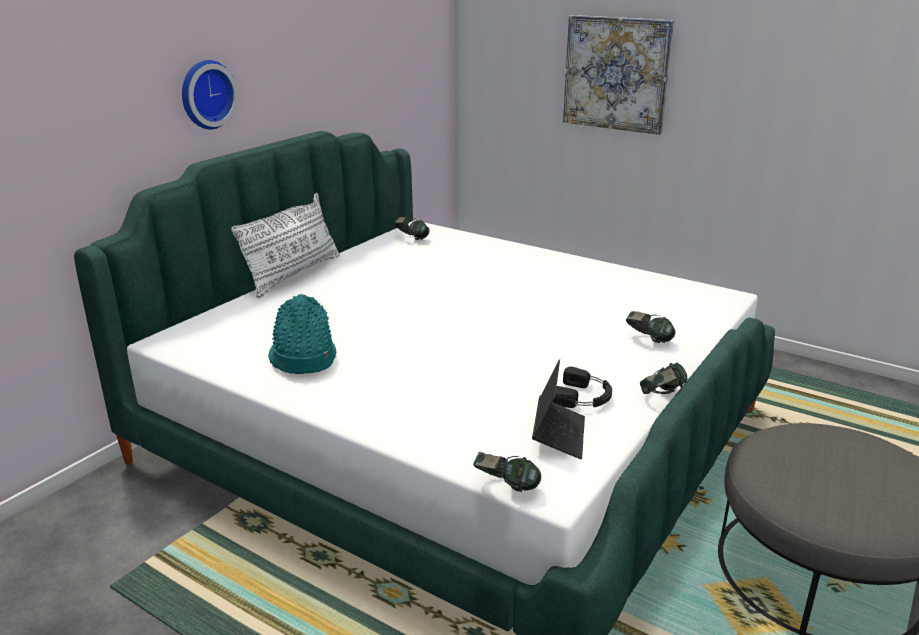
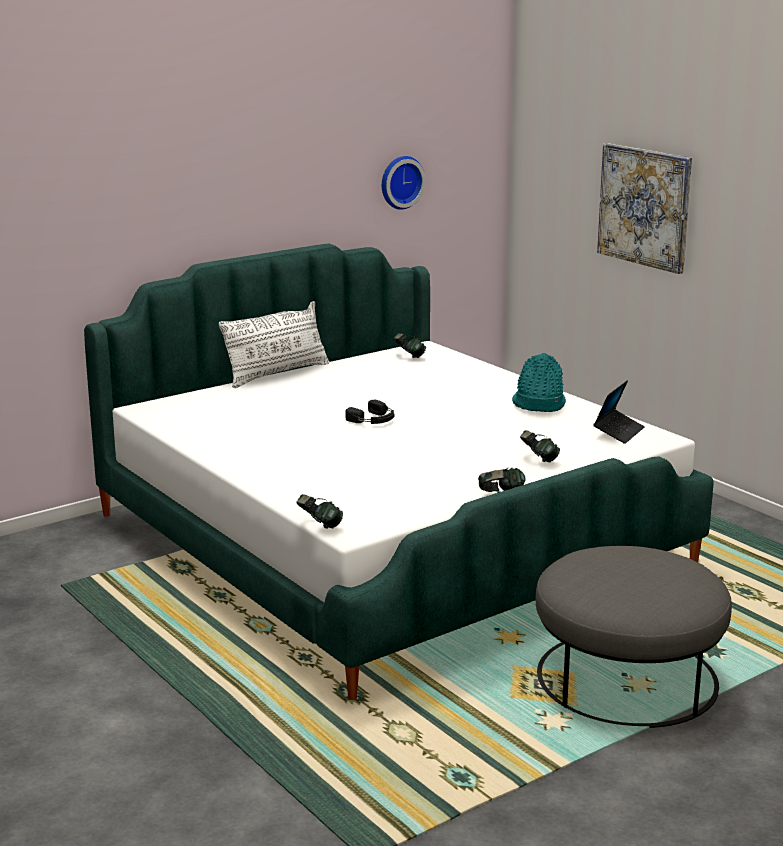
camera: 20 degrees right, 5 degrees down
wall clock [182,60,238,129] -> wall clock moved to [382,156,426,210]
turquoise hat [268,294,336,374] -> turquoise hat moved to [512,353,566,412]
laptop [532,359,585,459] -> laptop moved to [593,380,645,444]
black headphones [553,367,612,408] -> black headphones moved to [345,400,394,424]

